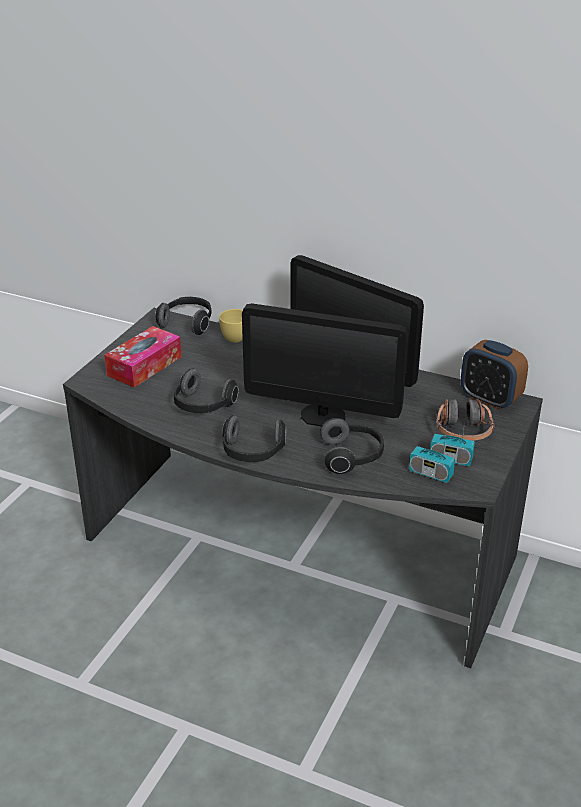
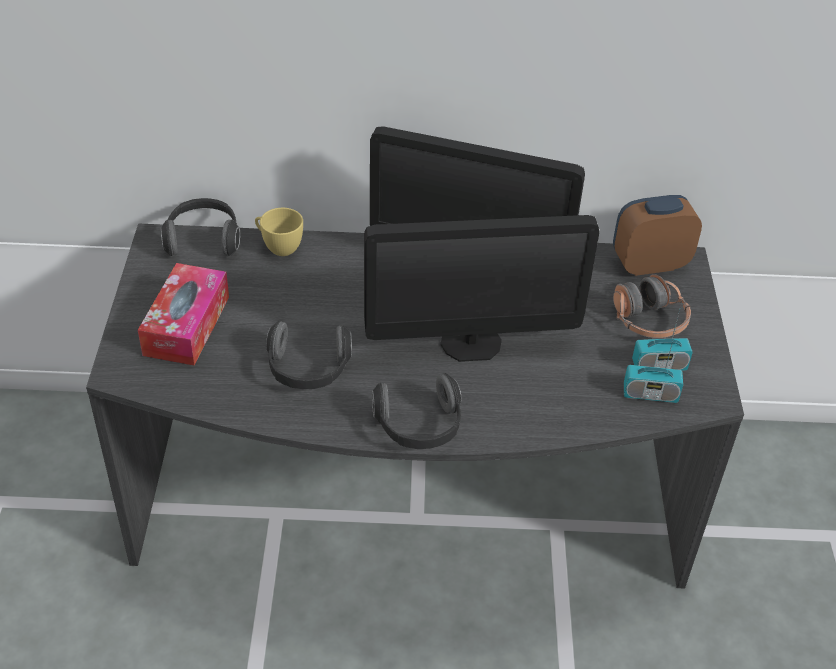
camera: 25 degrees left, 10 degrees up
headphones [320,418,384,474] -> none
alarm clock [461,340,528,410] -> alarm clock turned 150 degrees clockwise [613,195,702,276]

